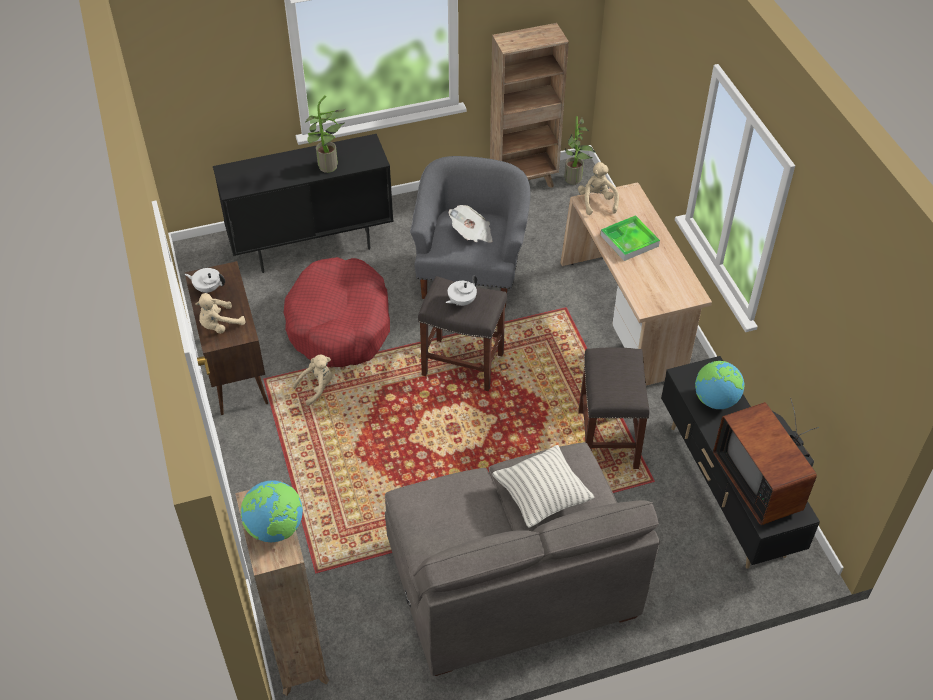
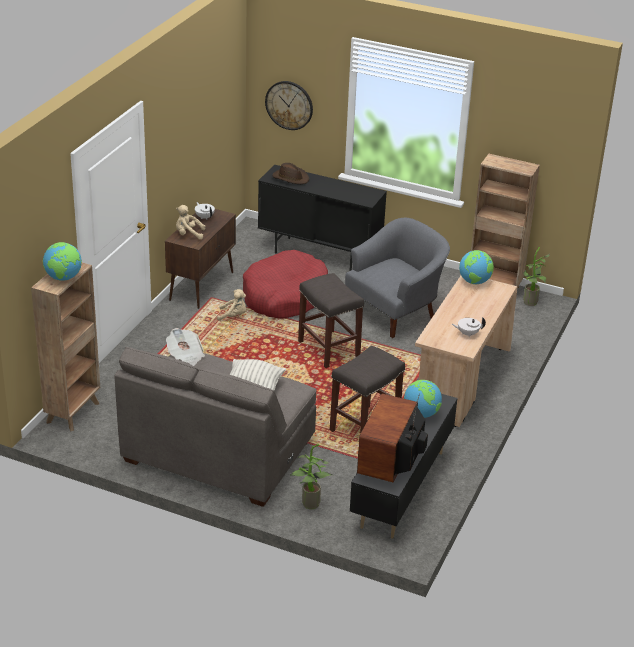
camera: 40 degrees right, 15 degrees down
potted plant [305,95,345,173] -> potted plant moved to [291,444,333,509]
white teapot [445,276,477,306] -> white teapot moved to [452,317,486,337]
newspaper [449,205,493,243] -> newspaper moved to [166,328,205,366]
beige plush toy [578,162,619,215] -> globe [459,250,494,284]
tray [600,215,660,261] -> none
none -> wall clock [265,81,313,130]
none -> brown hat [272,163,309,184]

